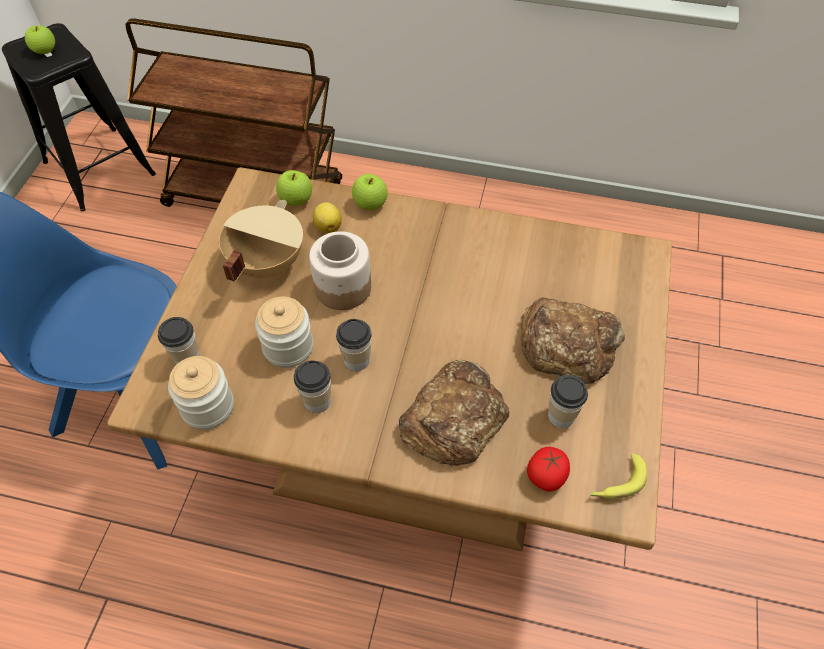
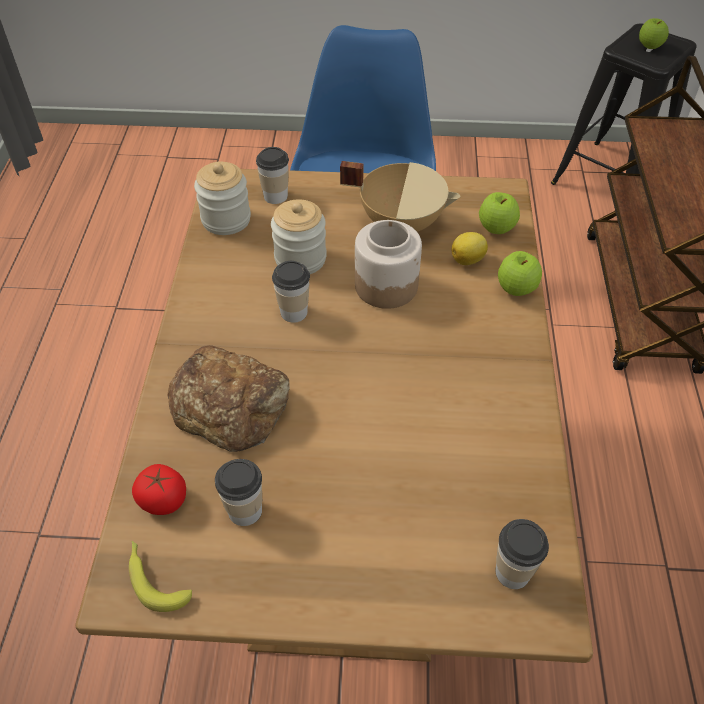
camera: 80 degrees right, 5 degrees down
cup [294,361,331,413] -> cup moved to [495,519,549,589]
bread [521,298,625,384] -> none

